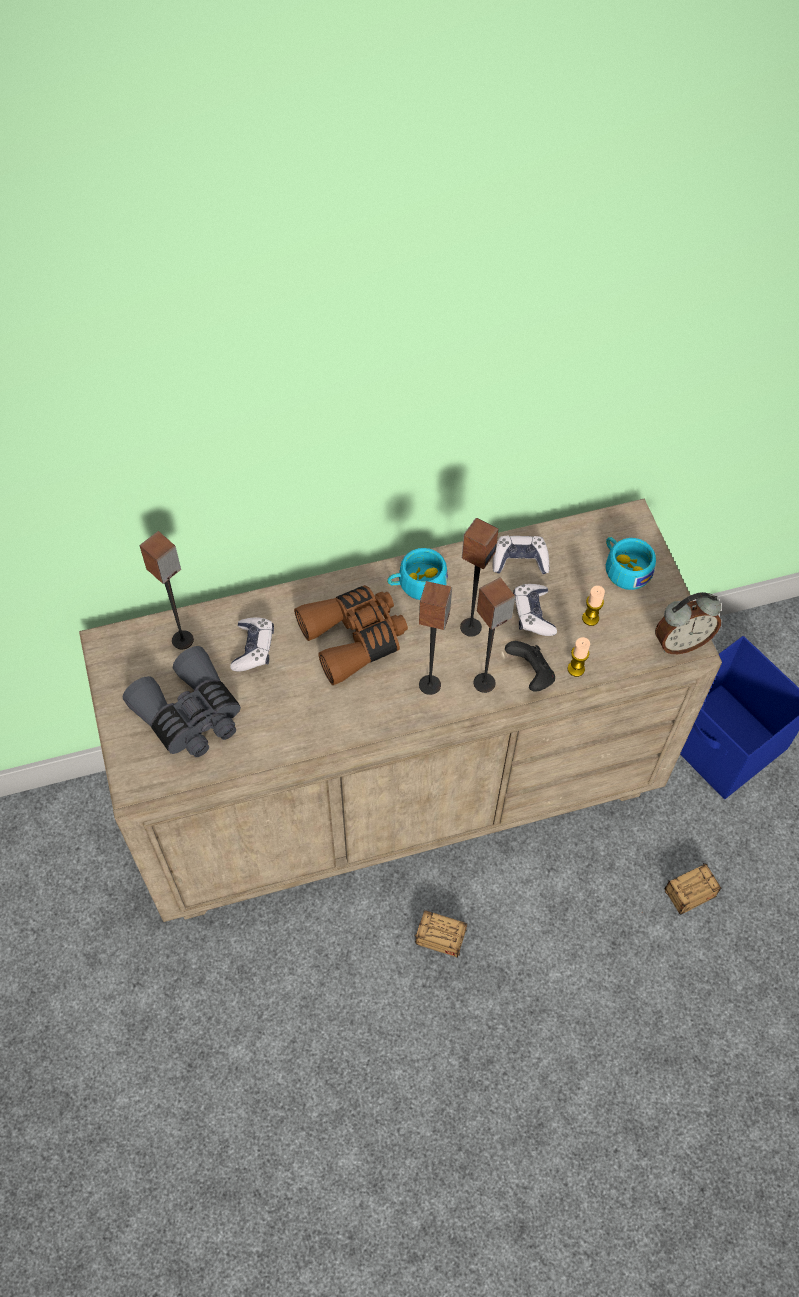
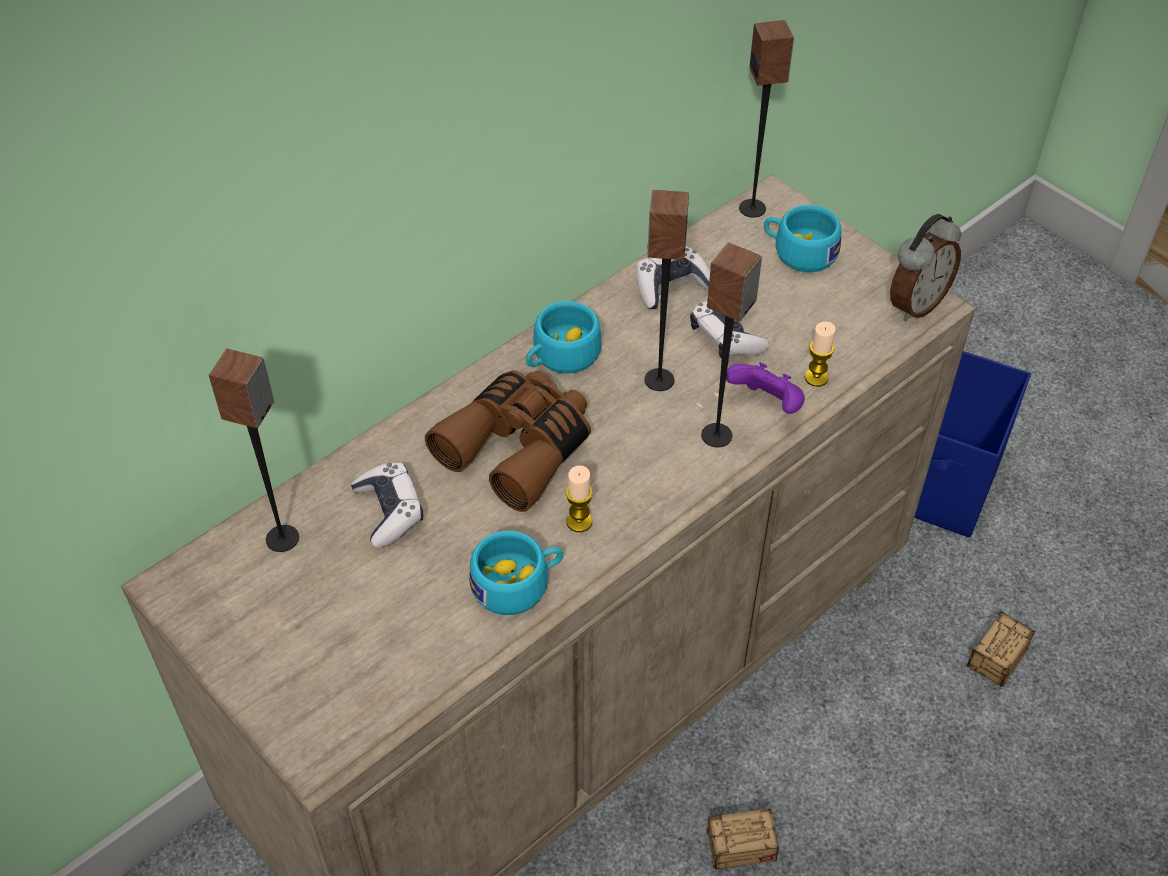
camera: 25 degrees left, 10 degrees down
grey binoculars [123,646,241,757] -> none
speaker [419,581,452,695] -> speaker moved to [739,20,794,218]
black game controller [505,641,555,692] -> purple game controller [726,362,805,414]
candle [582,586,605,626] -> candle moved to [566,466,593,532]
none -> turquoise cup [469,531,563,615]

